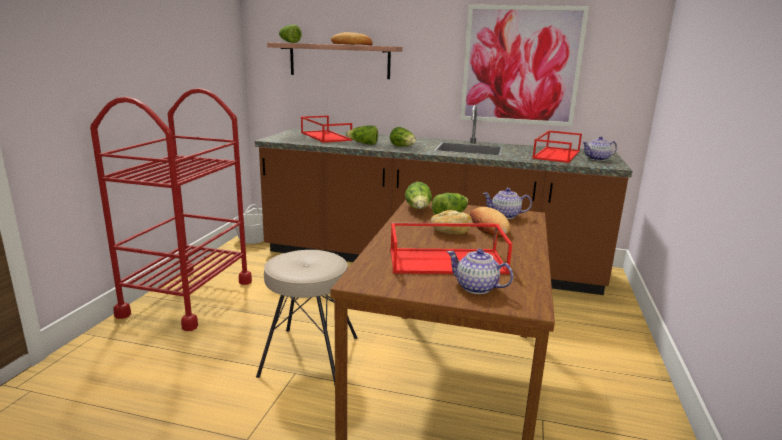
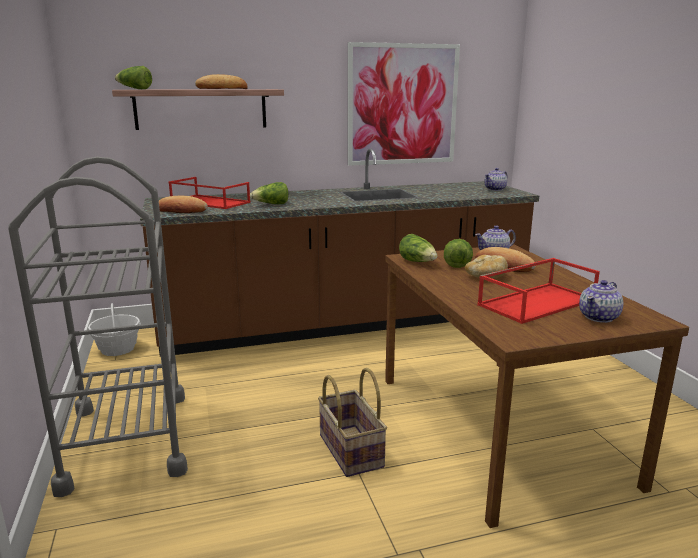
camera: 30 degrees left, 0 degrees up
red cart [90,88,252,331] -> grey cart [8,157,188,497]
beige stool [256,250,357,385] -> basket [318,368,387,477]
lettuce [390,127,416,147] -> none
teapot [447,249,514,294] -> teapot turned 45 degrees counterclockwise [579,280,623,323]
red tray [532,131,582,163] -> none
none -> bread [159,196,207,213]

